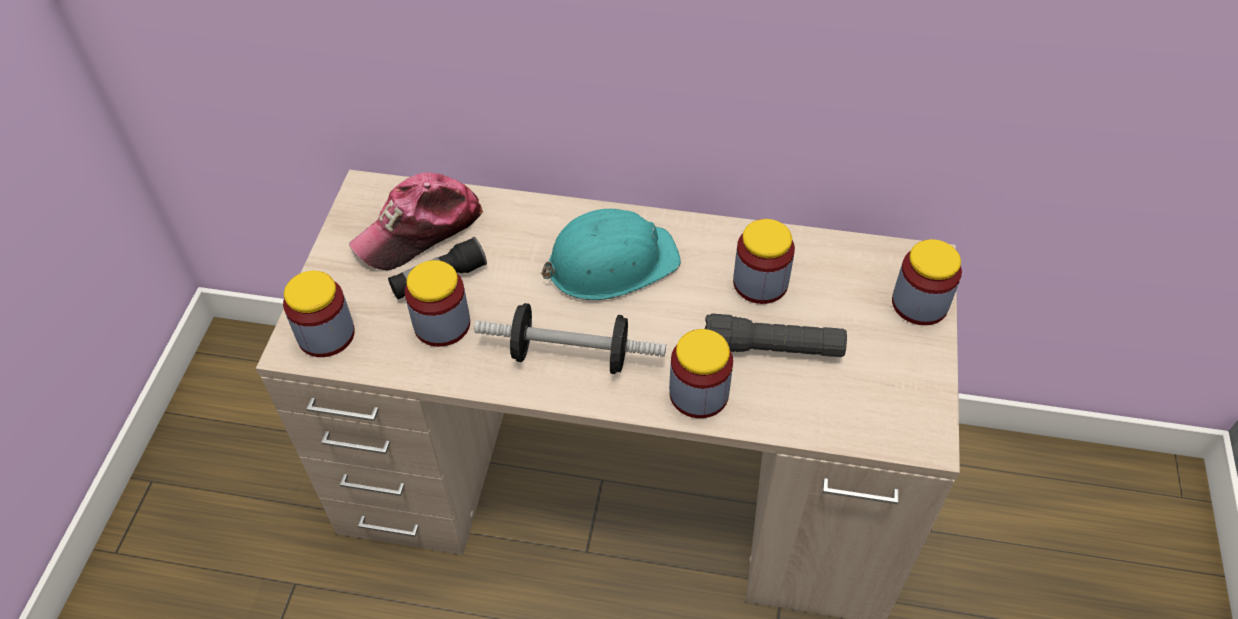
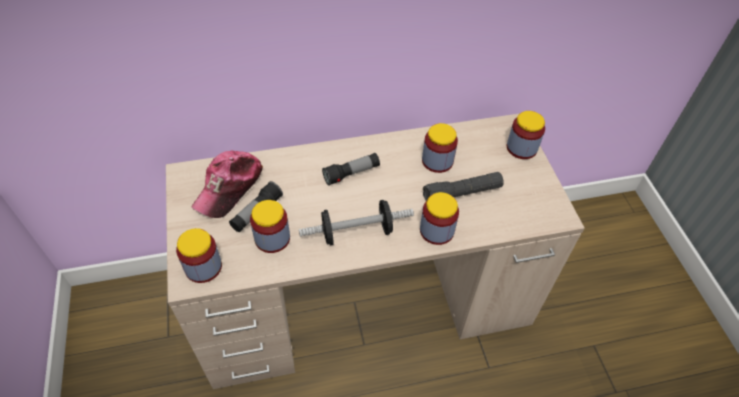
camera: 25 degrees left, 0 degrees up
turquoise hard hat [541,209,681,300] -> flashlight [322,153,380,186]

